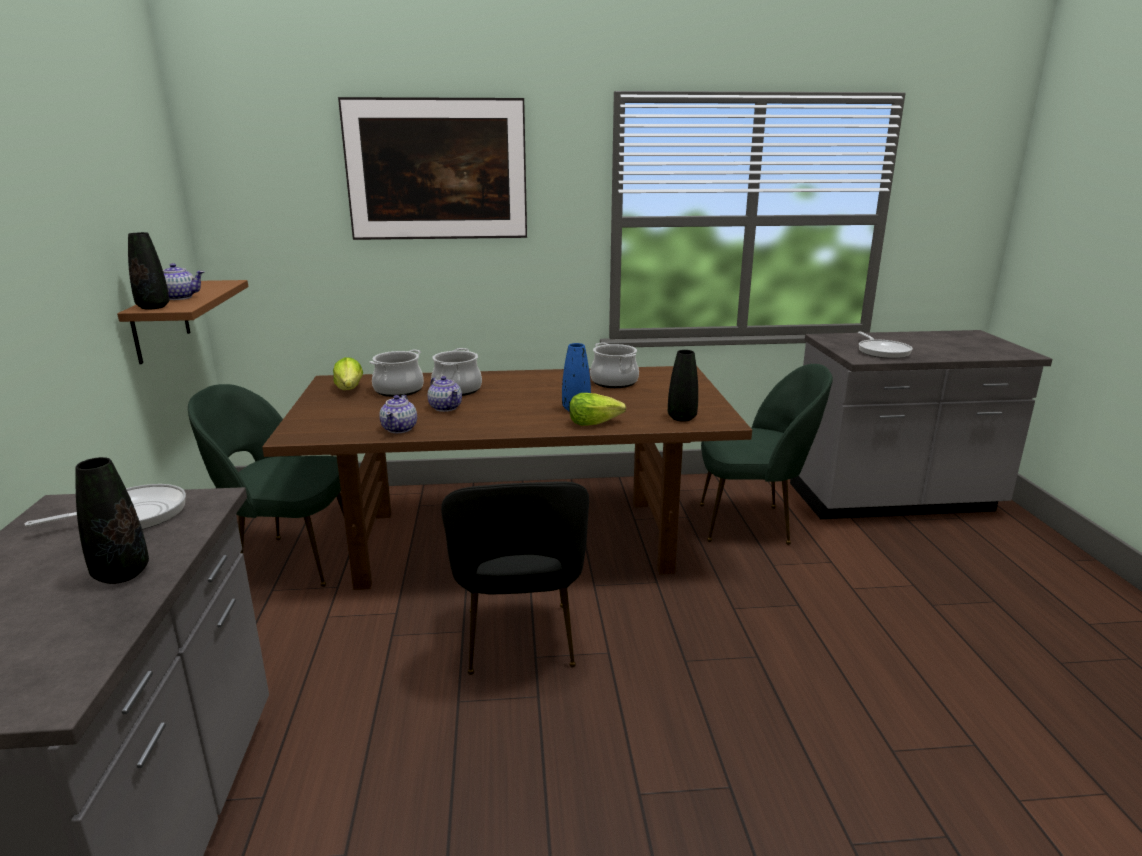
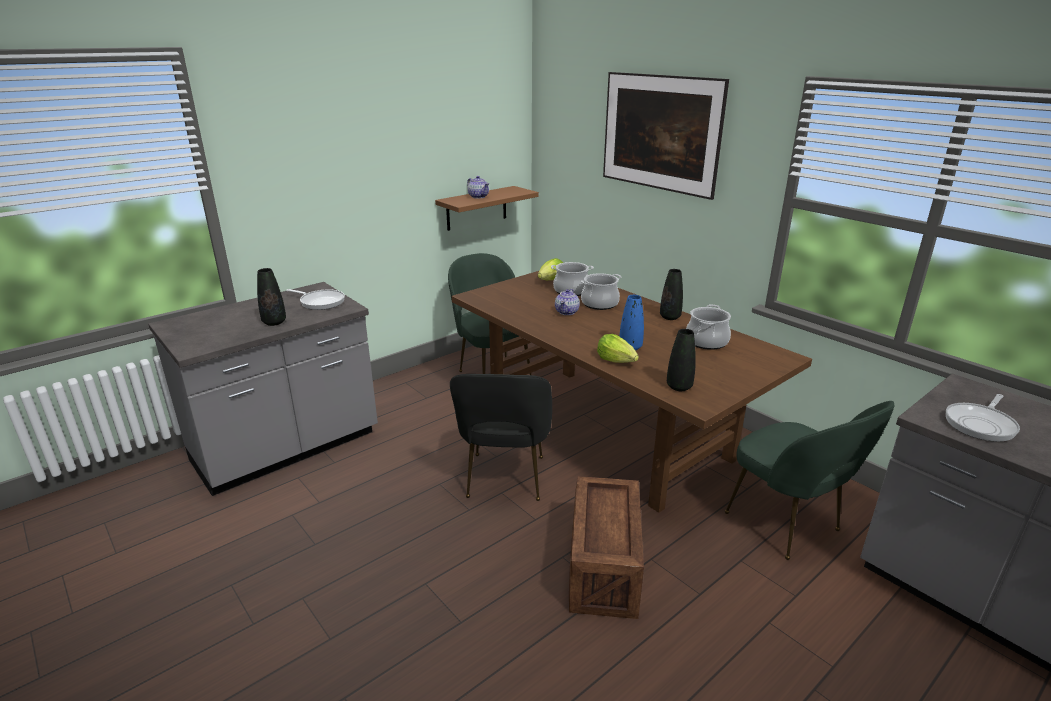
camera: 55 degrees right, 5 degrees up
black vase [128,232,169,309] -> black vase moved to [660,269,683,320]
teapot [379,395,417,433] -> none
black chair [441,481,589,675] -> black chair turned 45 degrees counterclockwise [450,374,552,501]
none -> crate [569,476,644,619]

